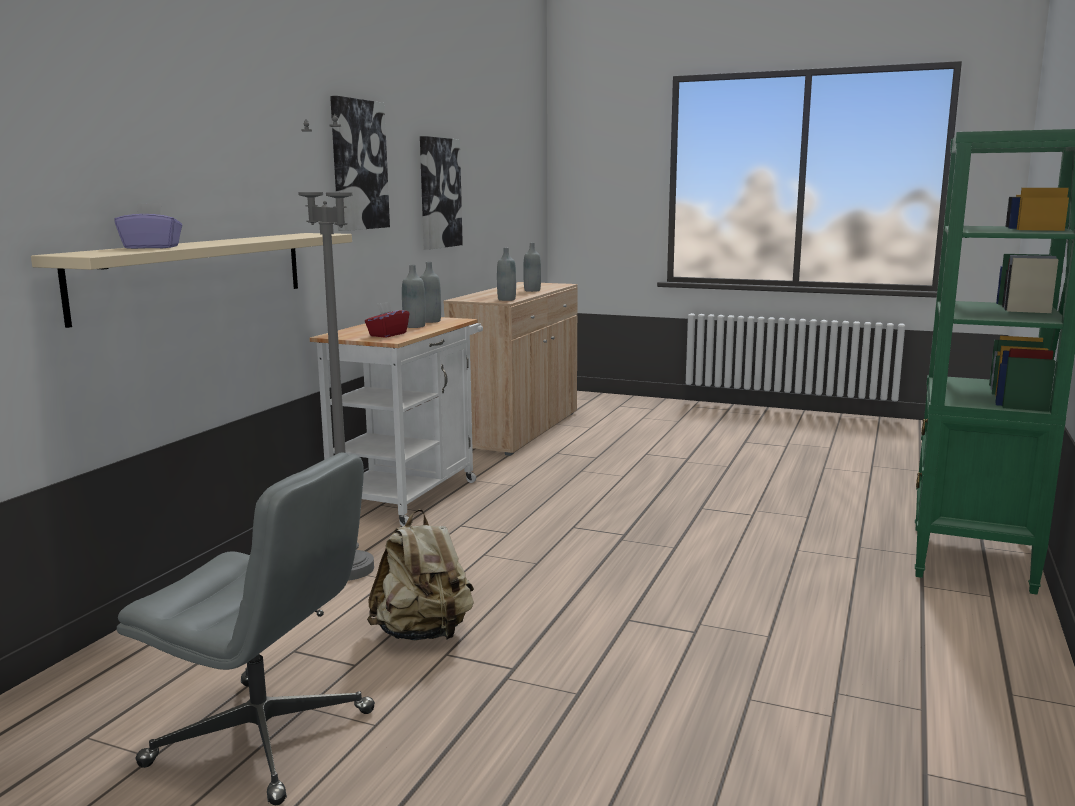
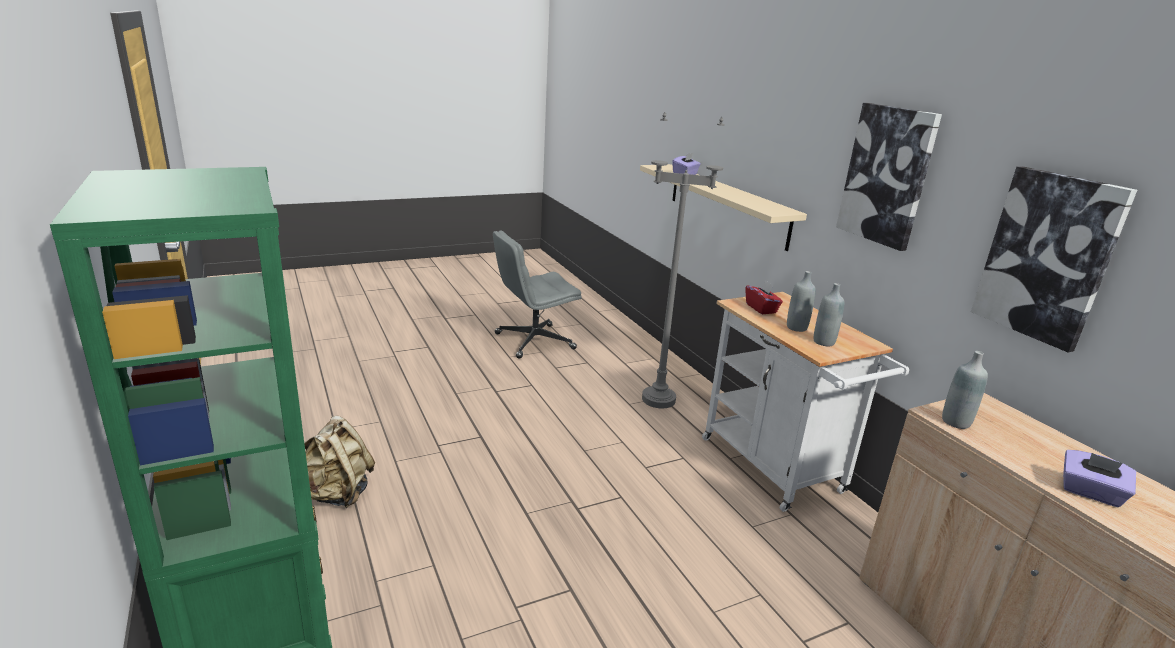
camera: 130 degrees right, 10 degrees up
beige backpack [367,509,474,640] -> beige backpack moved to [304,416,375,508]
grey bottle [523,243,541,292] -> purple tissue box [1063,450,1136,507]

